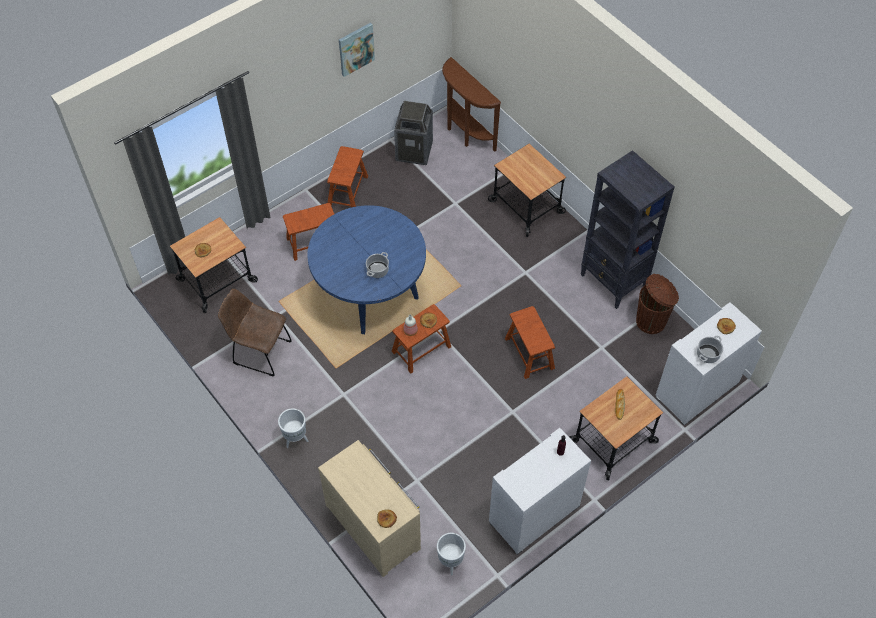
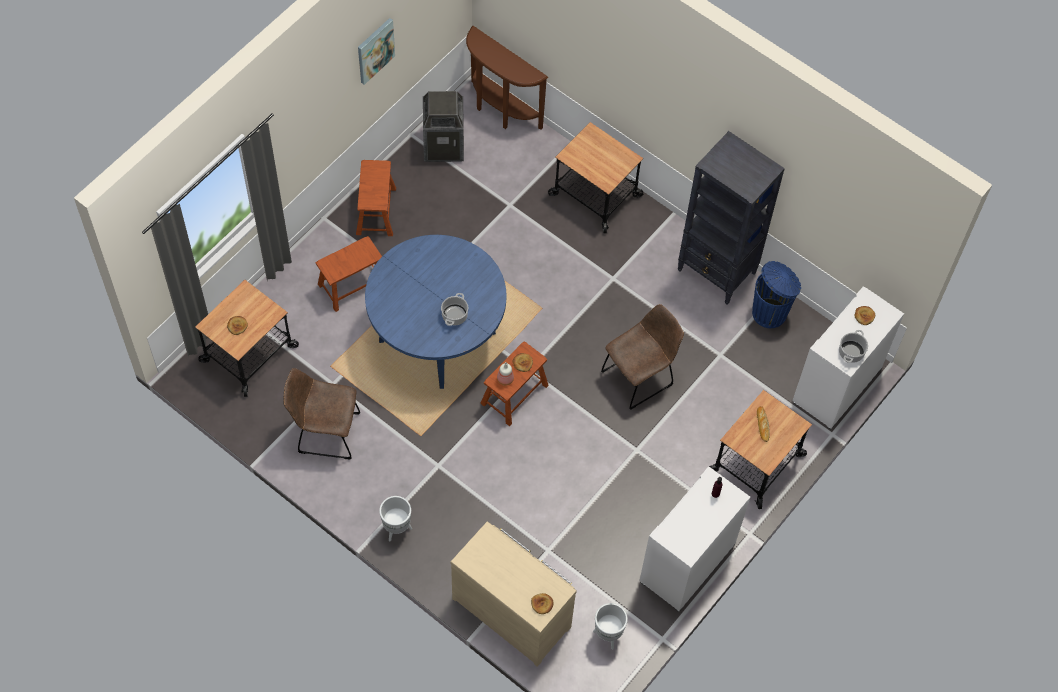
camera: 15 degrees left, 5 degrees up
brown stool [505,306,555,379] -> brown chair [601,304,684,409]
brown trash can [636,274,679,334] -> blue trash can [752,261,801,328]

